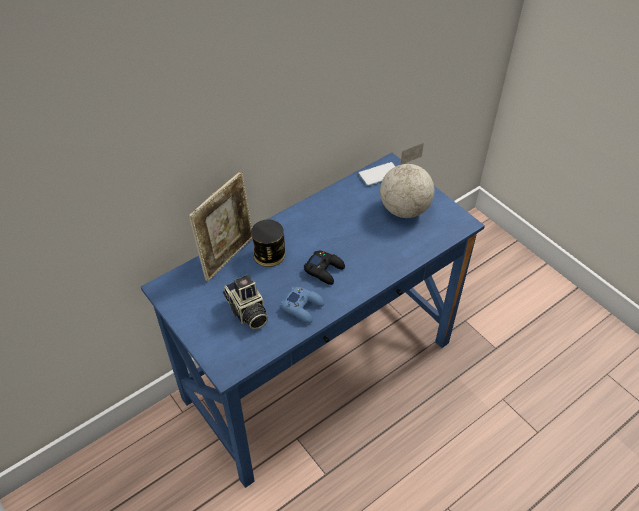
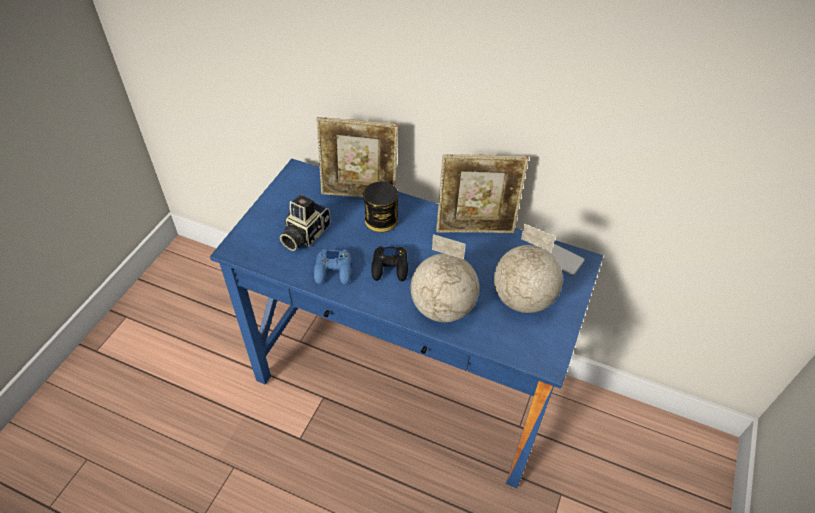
camera: 60 degrees right, 0 degrees up
none -> globe [411,234,479,322]
none -> picture frame [436,154,529,233]

